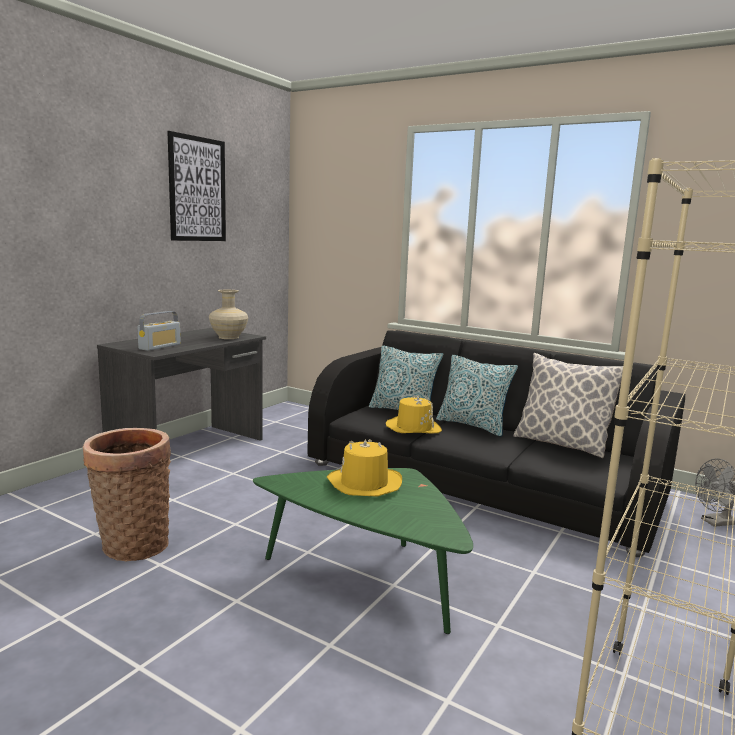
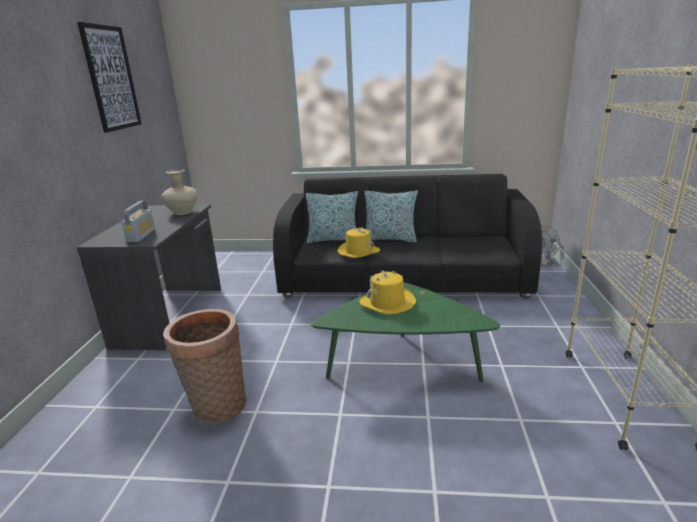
camera: 25 degrees left, 10 degrees up
pillow [513,353,623,458] -> none

